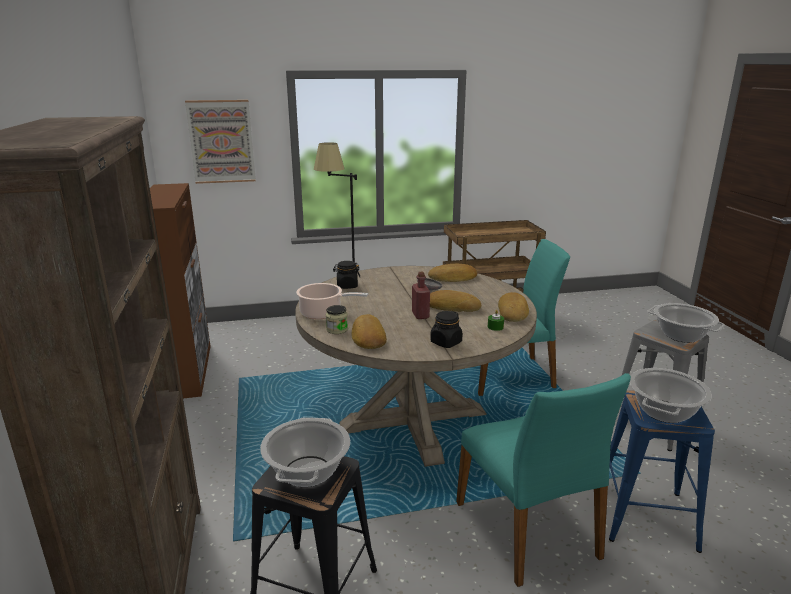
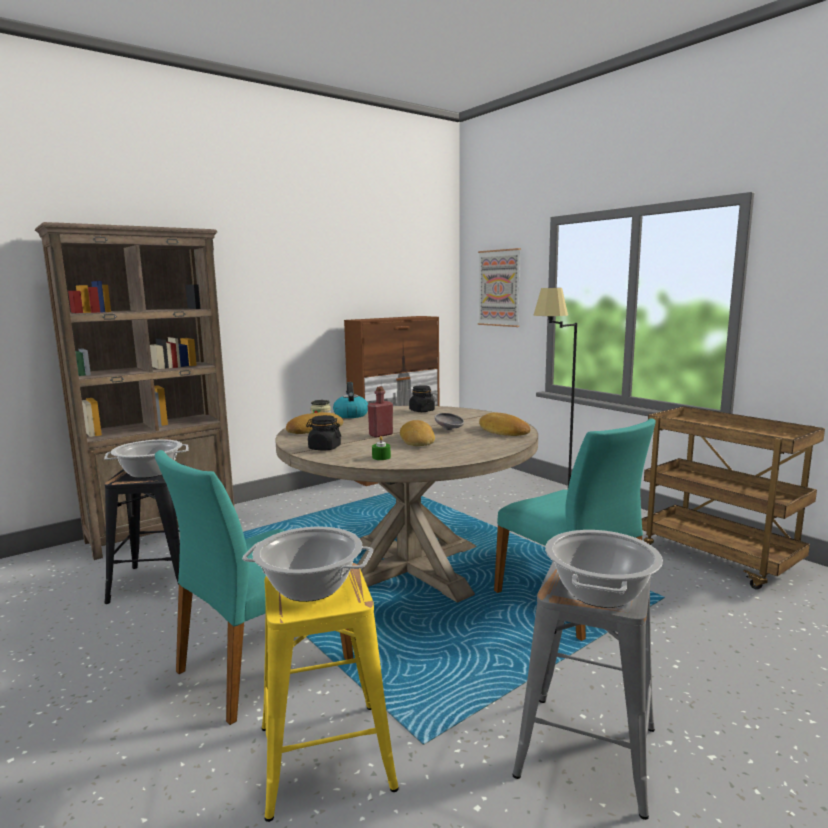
camera: 65 degrees right, 10 degrees down
cooking pot [296,283,368,319] -> kettle [333,382,368,418]
bread [498,292,529,322] -> none
blue stool [609,391,715,553] -> yellow stool [262,563,399,822]

